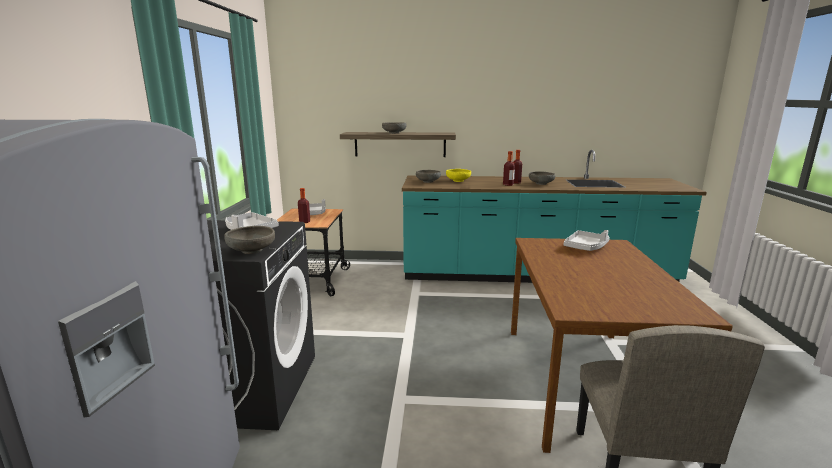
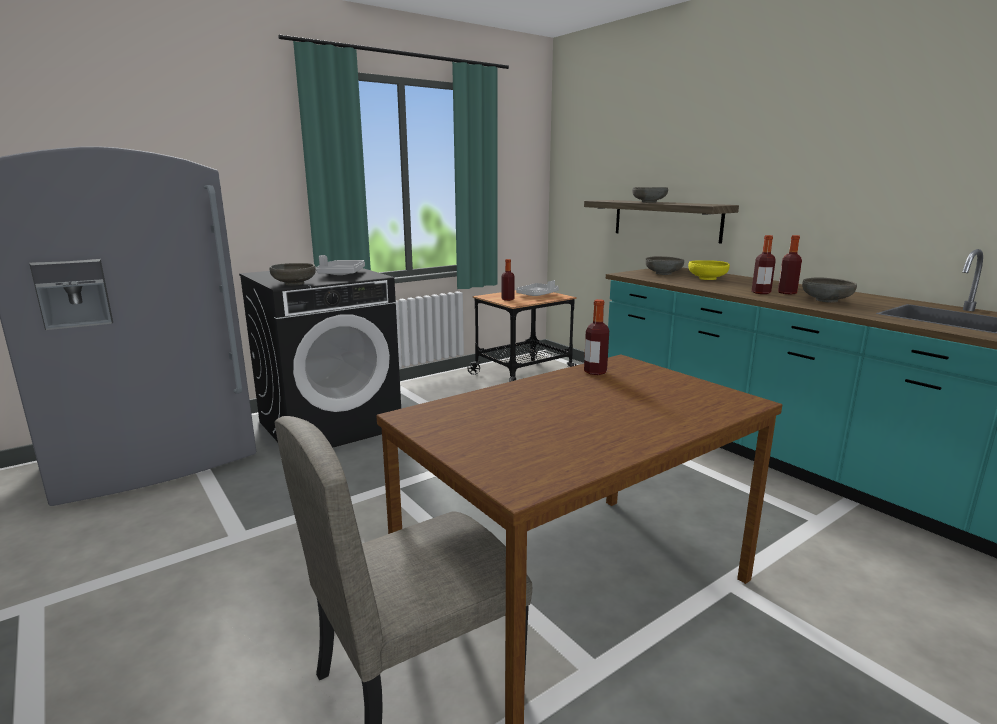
camera: 50 degrees right, 0 degrees up
grey tray [564,230,610,251] -> none
none -> bottle [584,299,609,375]

